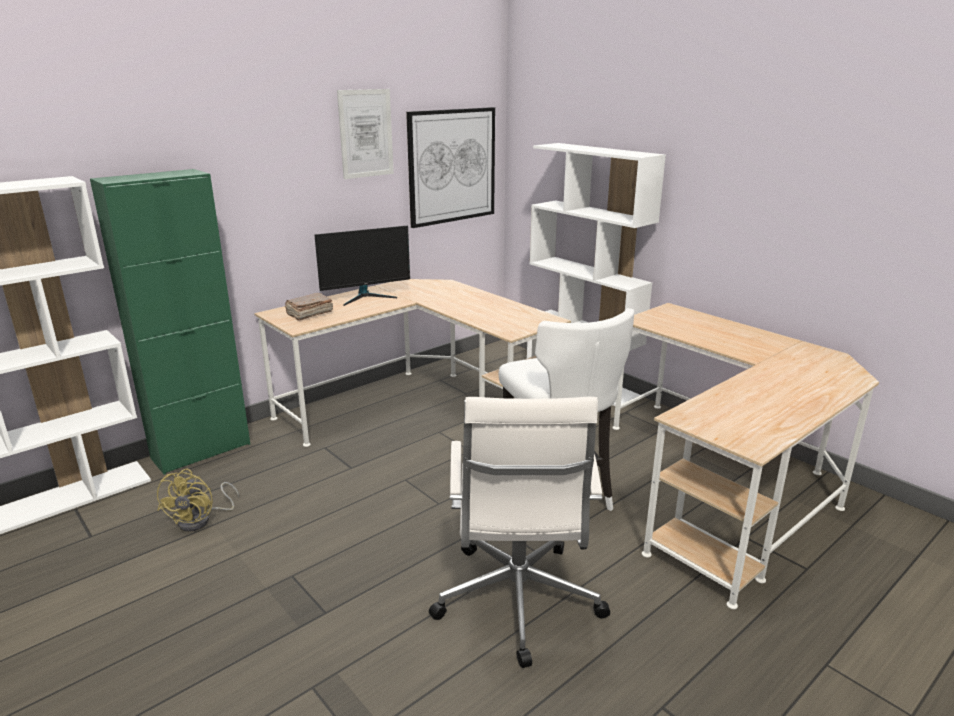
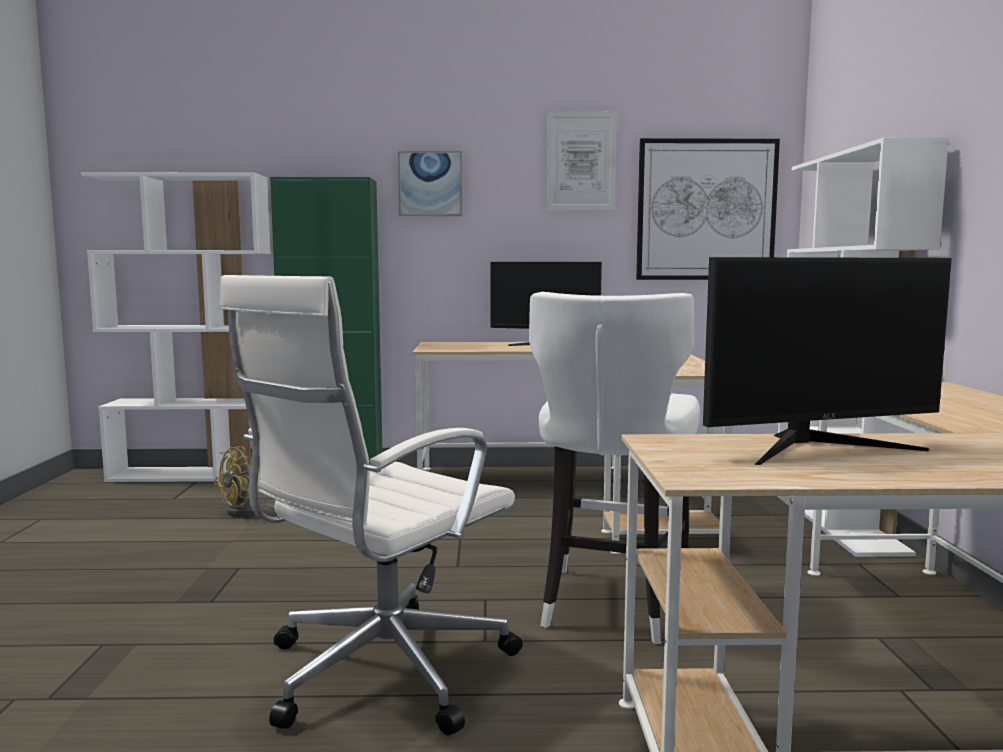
camera: 40 degrees right, 15 degrees down
brown book [285,293,333,321] -> none
none -> picture [398,151,462,216]
none -> monitor [703,257,952,465]

